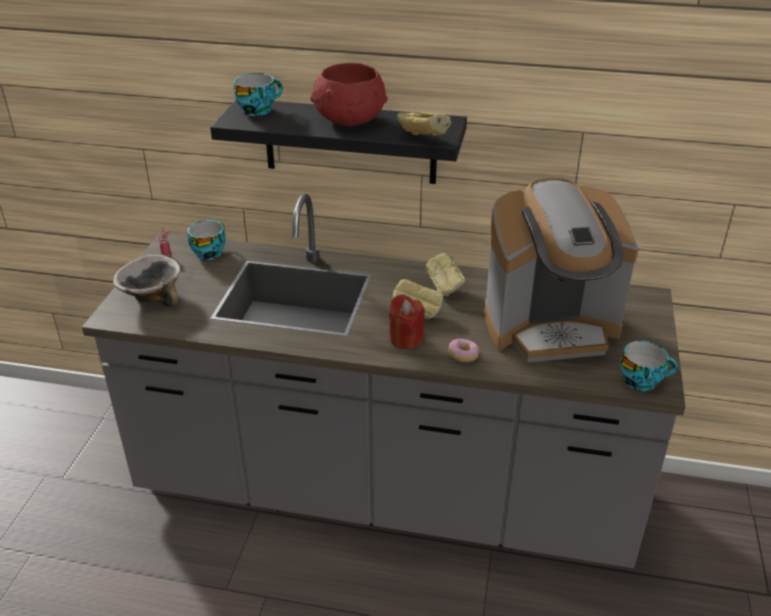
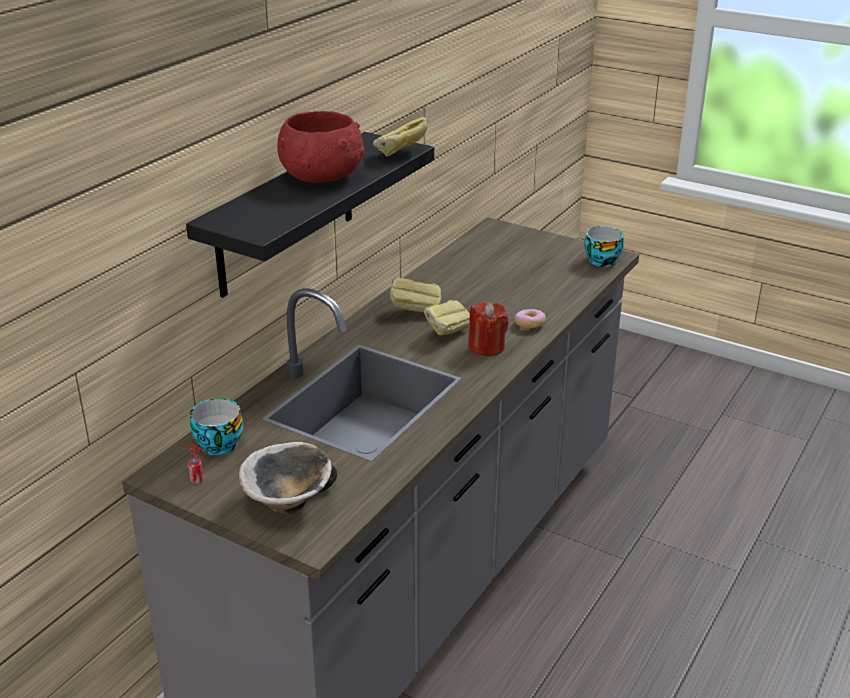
camera: 70 degrees left, 5 degrees down
cup [234,73,283,116] -> none
coffee machine [484,178,639,363] -> none

